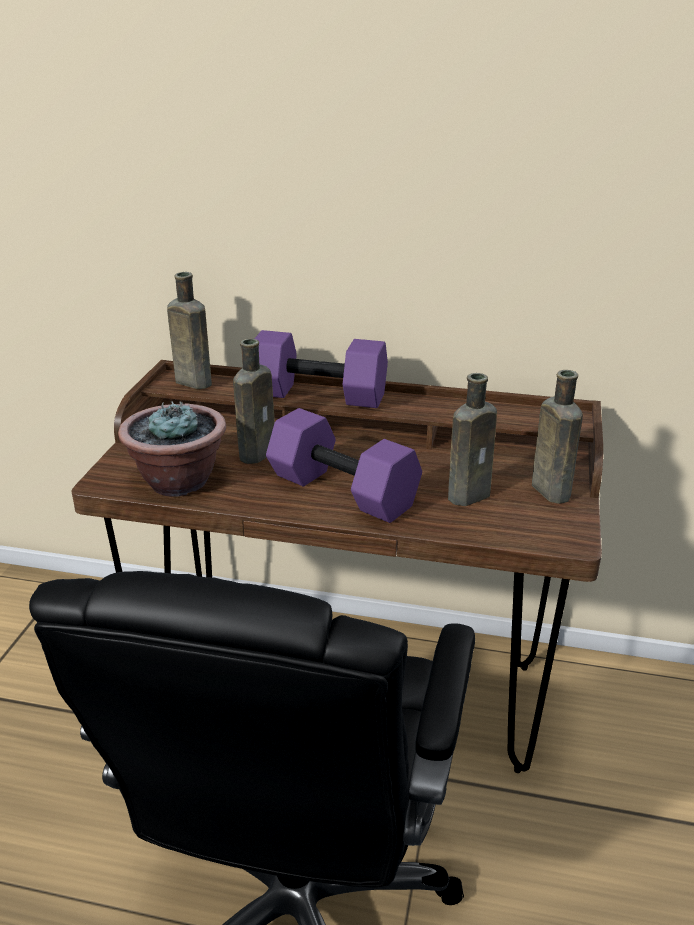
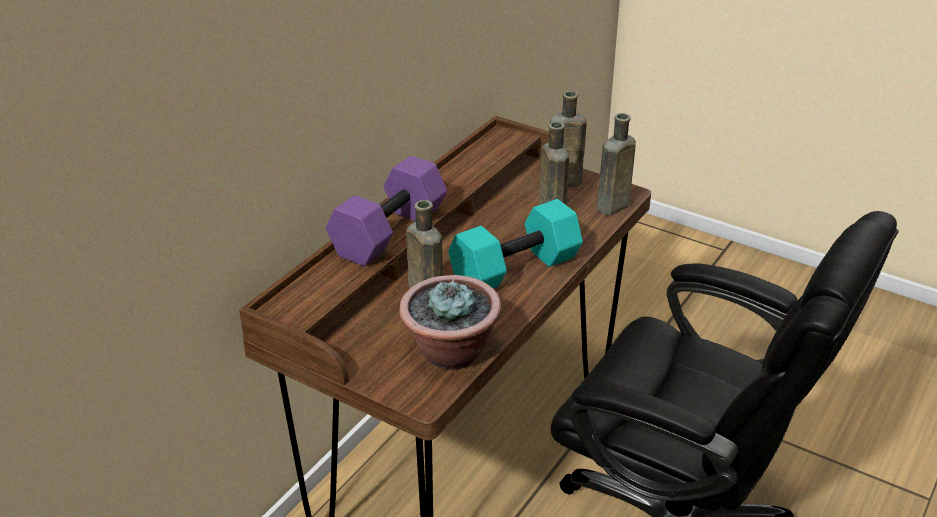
camera: 70 degrees left, 5 degrees up
brown bottle [167,272,212,389] -> brown bottle moved to [597,113,636,216]
purple dumbbell [266,408,422,523] -> turquoise dumbbell [448,199,583,289]

